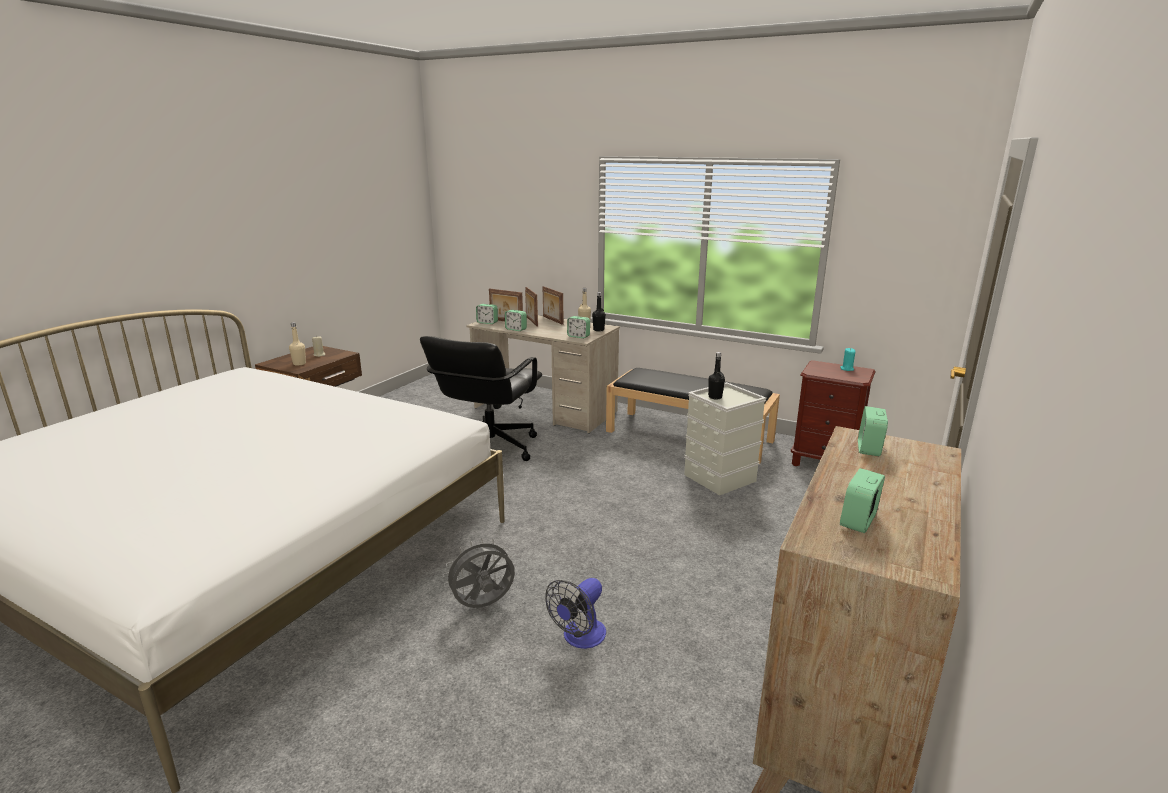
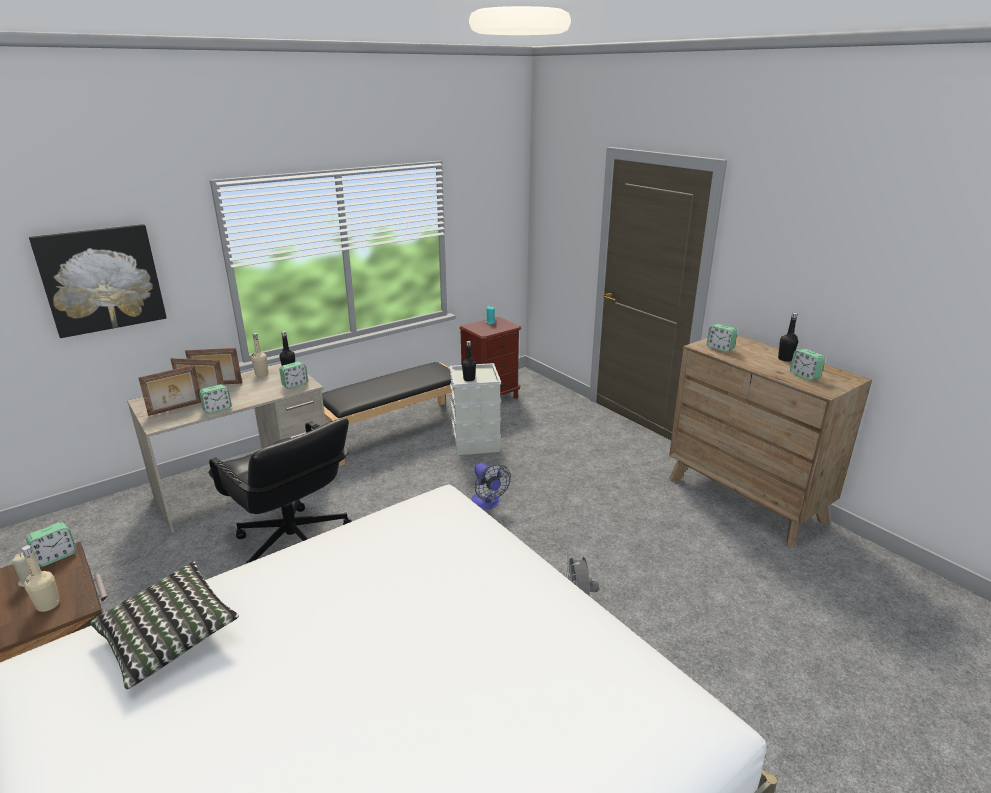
camera: 65 degrees left, 5 degrees up
alarm clock [476,304,498,324] -> alarm clock moved to [26,522,77,567]
fan [545,578,606,649] -> fan moved to [471,463,511,509]
none -> picture [29,224,167,338]
none -> pillow [90,561,239,689]
none -> black bottle [778,312,798,362]

